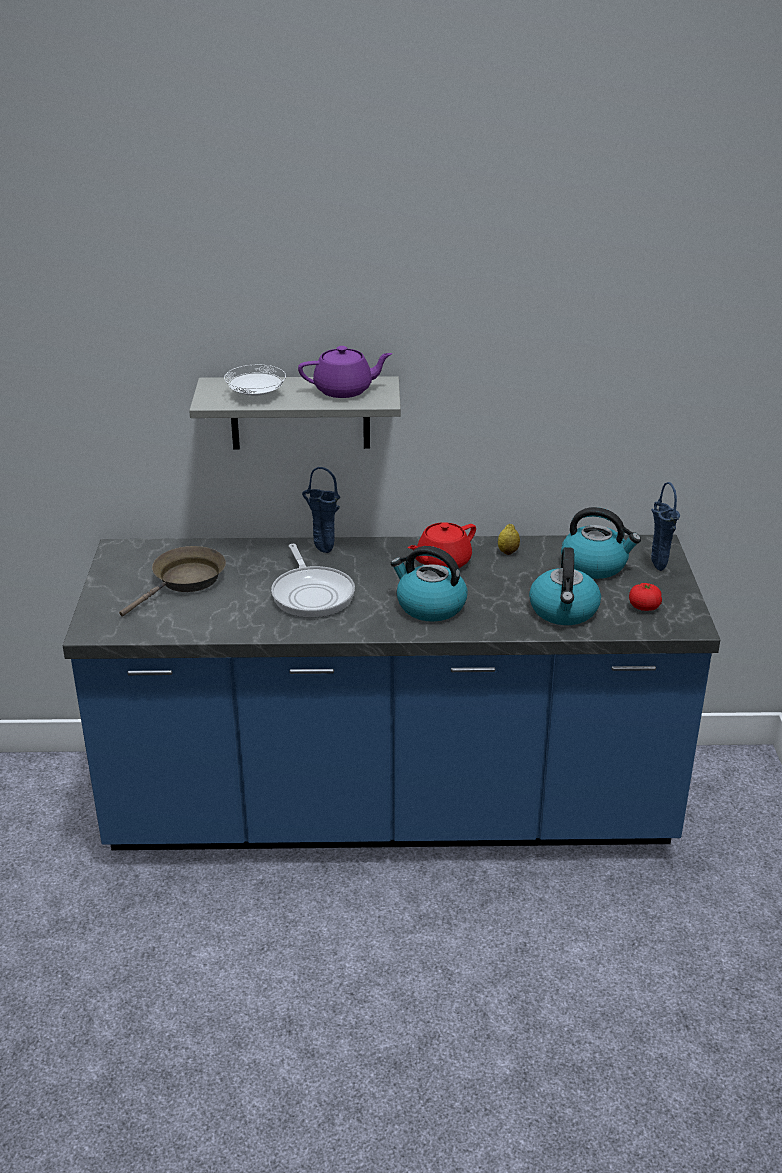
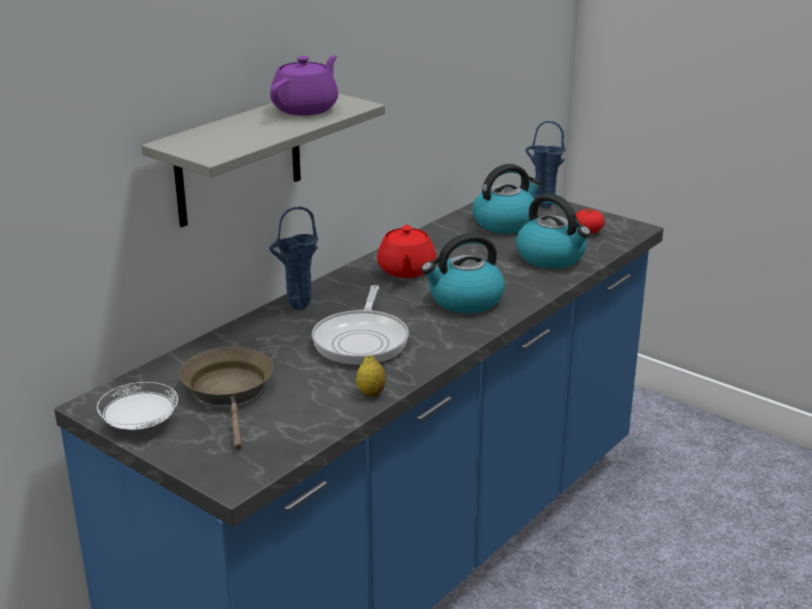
camera: 50 degrees left, 5 degrees down
white plate [224,365,286,396] -> white plate moved to [97,382,178,430]
frying pan [271,544,355,618] -> frying pan turned 75 degrees clockwise [312,285,409,365]
lemon [498,524,520,555] -> lemon moved to [356,356,386,397]

